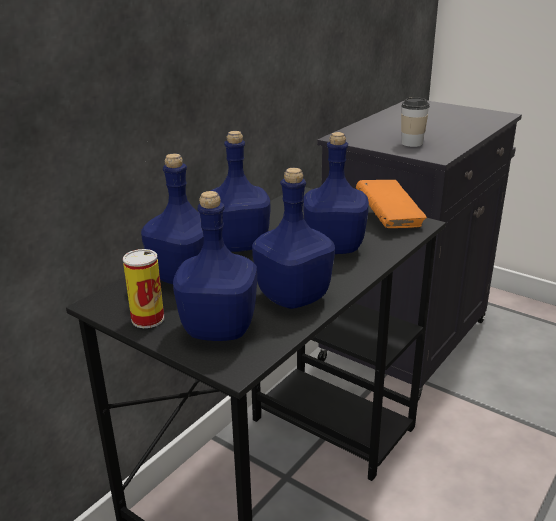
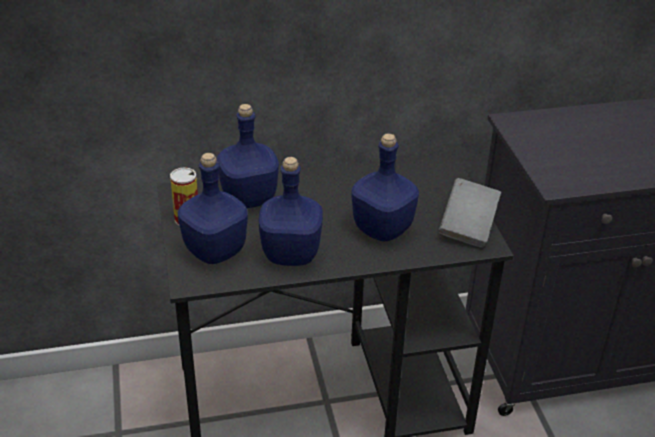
camera: 40 degrees right, 10 degrees up
blue bottle [211,131,271,252] -> none
orange book [356,180,427,228] -> grey book [438,178,501,248]
cup [401,97,430,147] -> none

